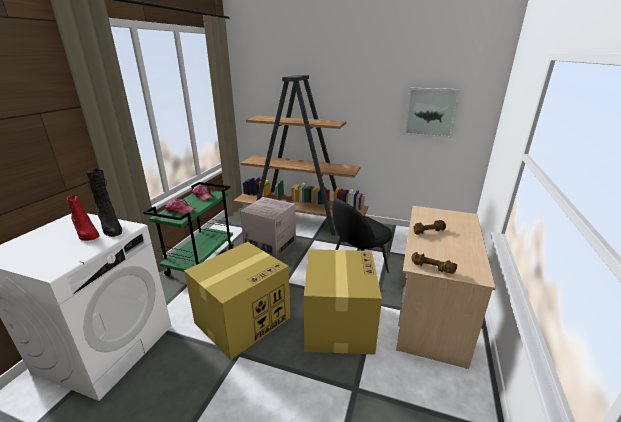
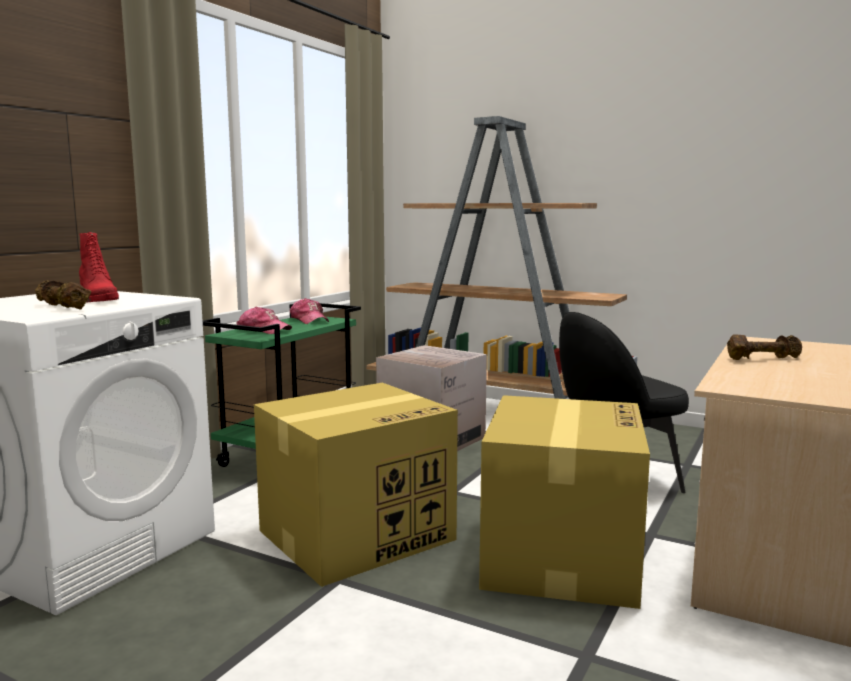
camera: 10 degrees right, 15 degrees down
black boot [85,168,122,237] -> none
picture [404,88,460,138] -> none
brown dumbbell [411,252,457,274] -> brown dumbbell moved to [35,280,91,310]

